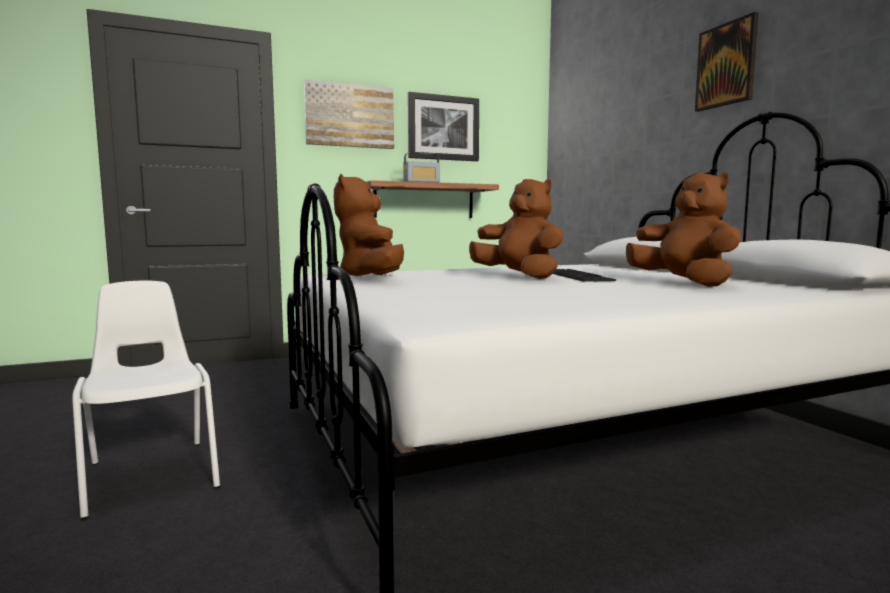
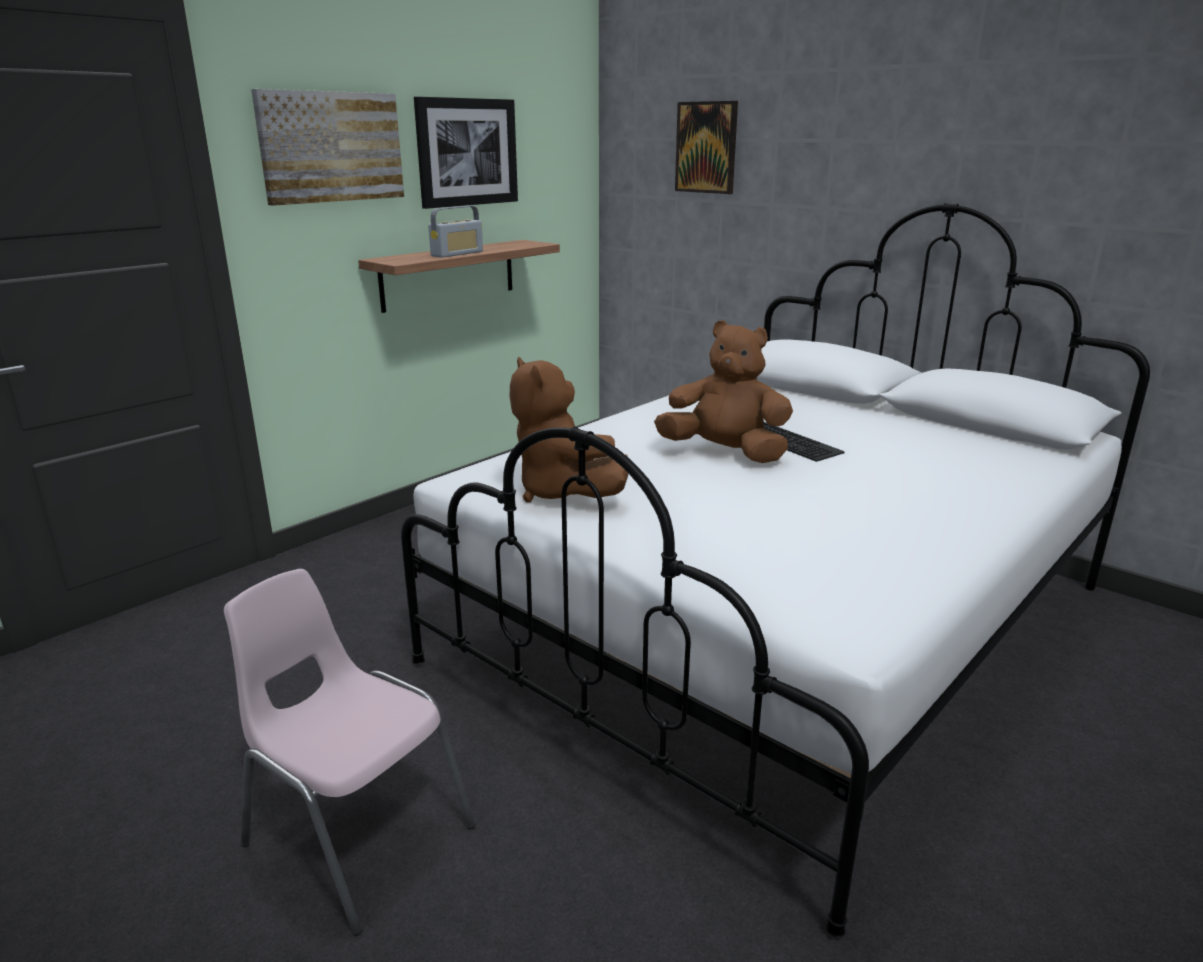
camera: 25 degrees left, 15 degrees up
white chair [72,281,220,519] -> pink chair [224,569,475,936]
brown plush toy [626,172,741,287] -> none
picture [695,12,759,112] -> picture moved to [675,101,738,194]

